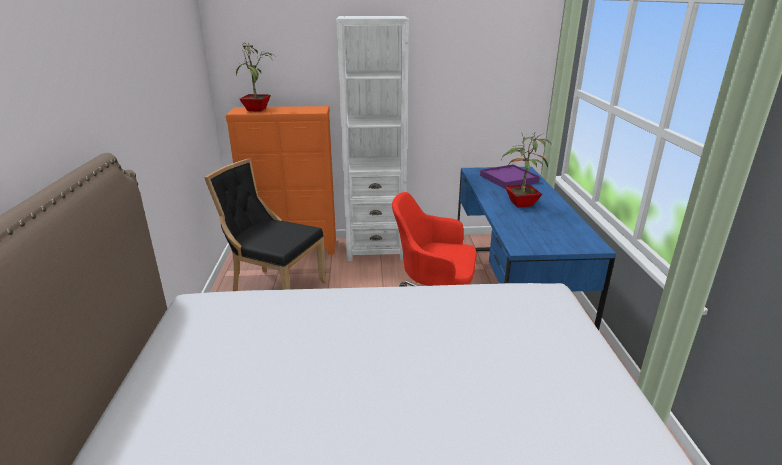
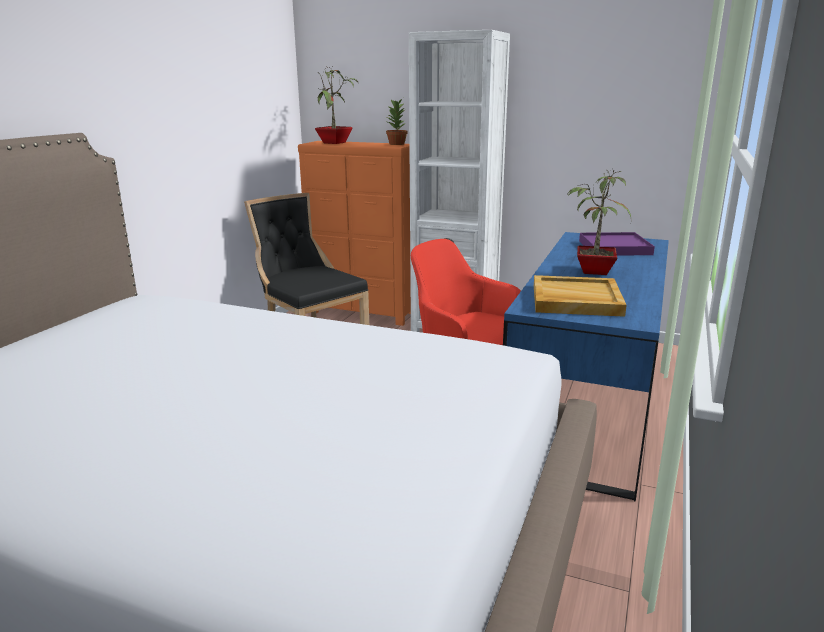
camera: 25 degrees right, 5 degrees down
none -> potted plant [386,99,408,145]
none -> beige tray [534,275,627,317]

